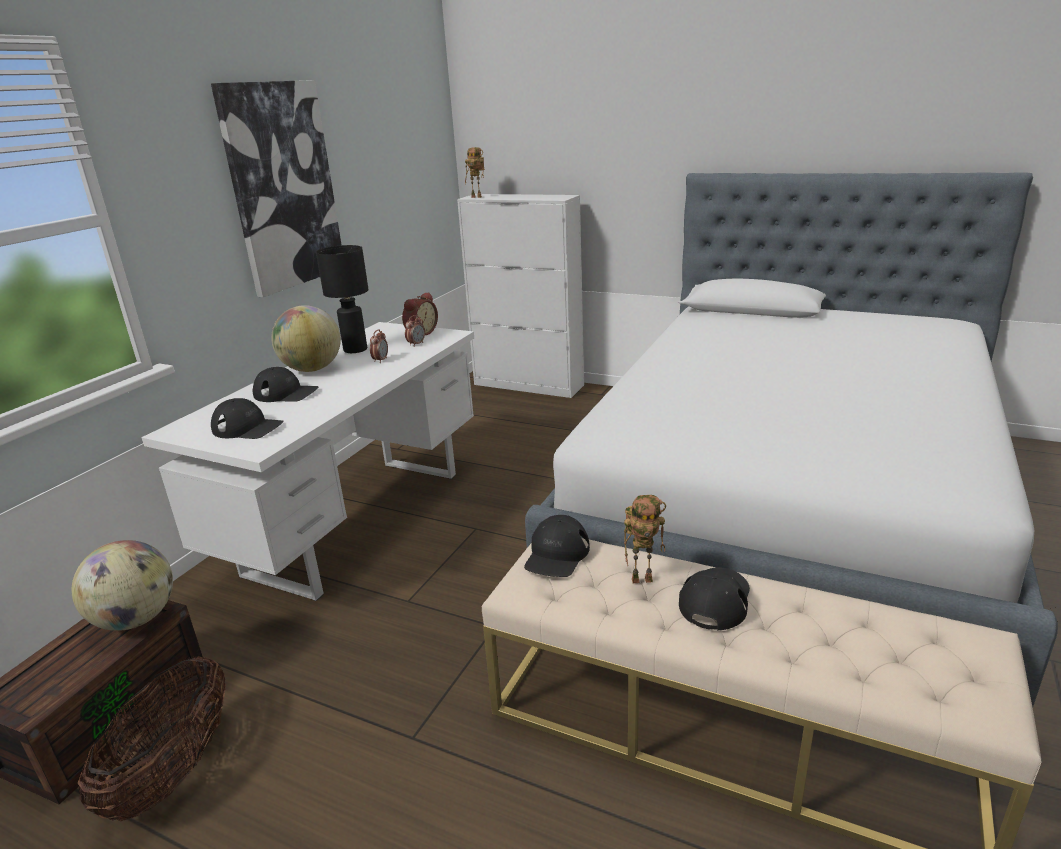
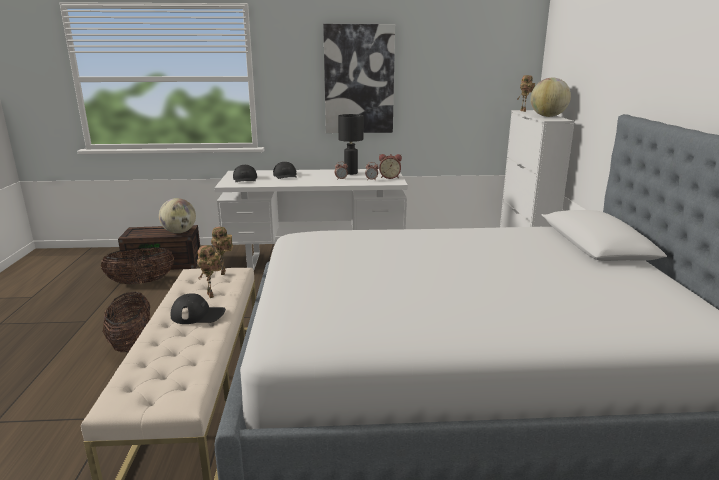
camera: 60 degrees right, 5 degrees down
globe [271,305,341,372] -> globe moved to [530,78,571,117]
black cap [524,515,590,577] -> toy robot [211,227,233,275]
none -> basket [103,292,150,352]

